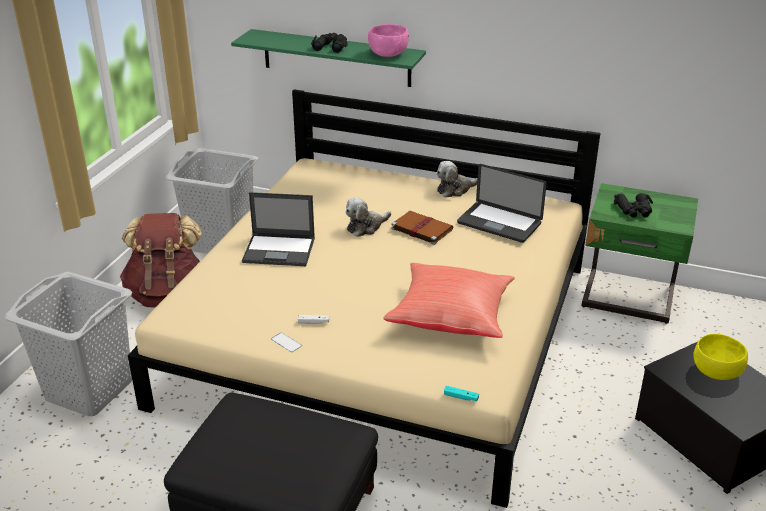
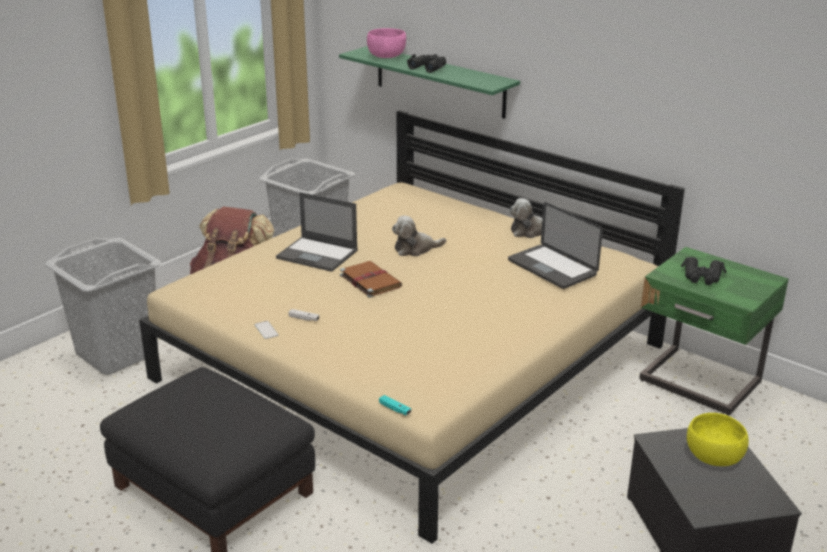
camera: 20 degrees right, 5 degrees down
pink bowl [368,24,410,57] -> pink bowl moved to [367,28,406,58]
red pillow [383,263,515,338] -> none
brown book [391,211,453,245] -> brown book moved to [340,261,402,298]

